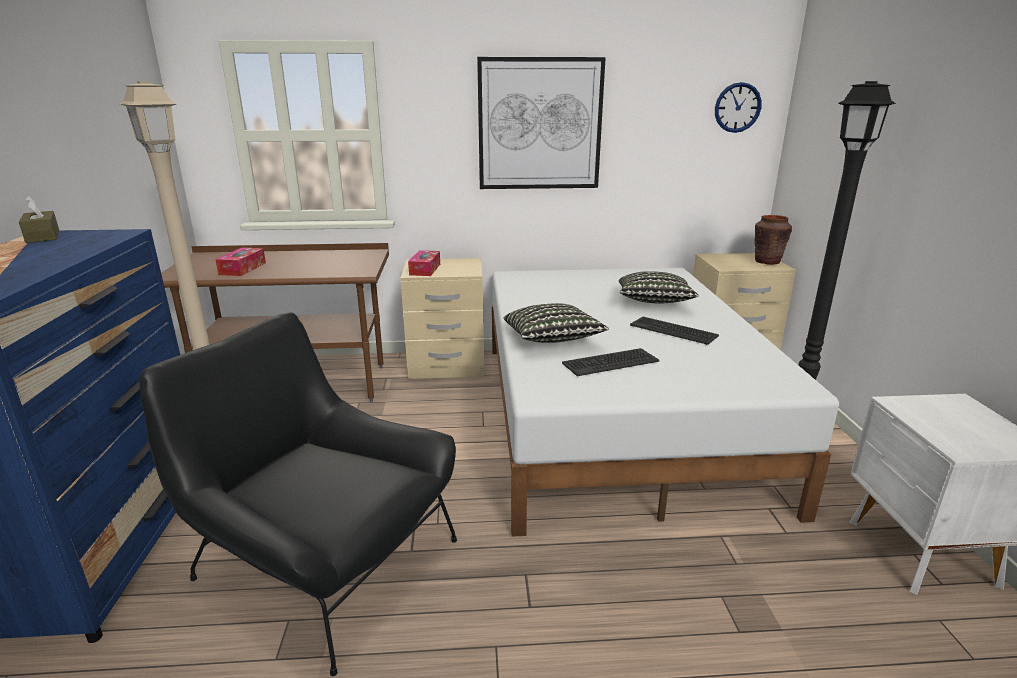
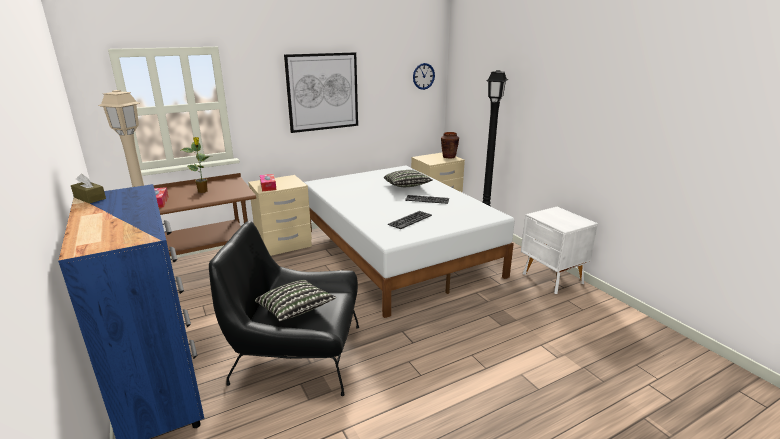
camera: 25 degrees left, 0 degrees up
pillow [504,303,609,343] -> pillow moved to [255,280,336,321]
none -> potted plant [182,137,210,193]

